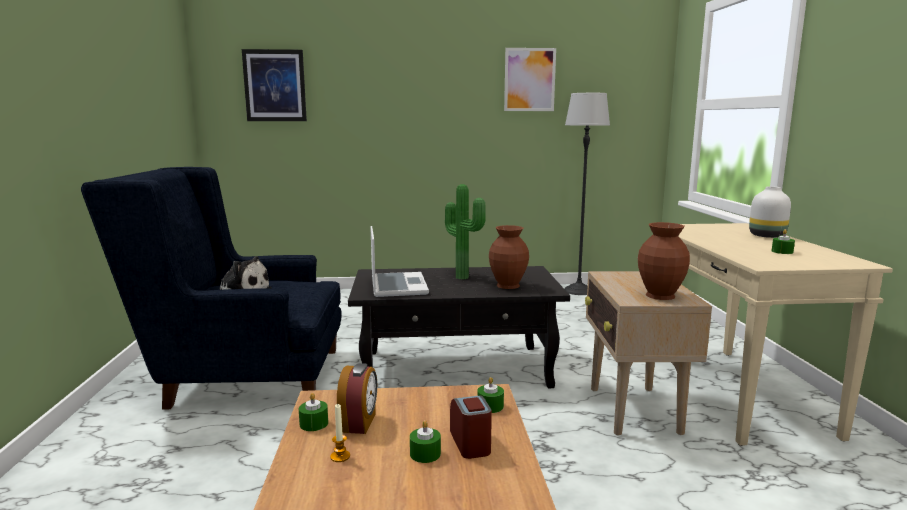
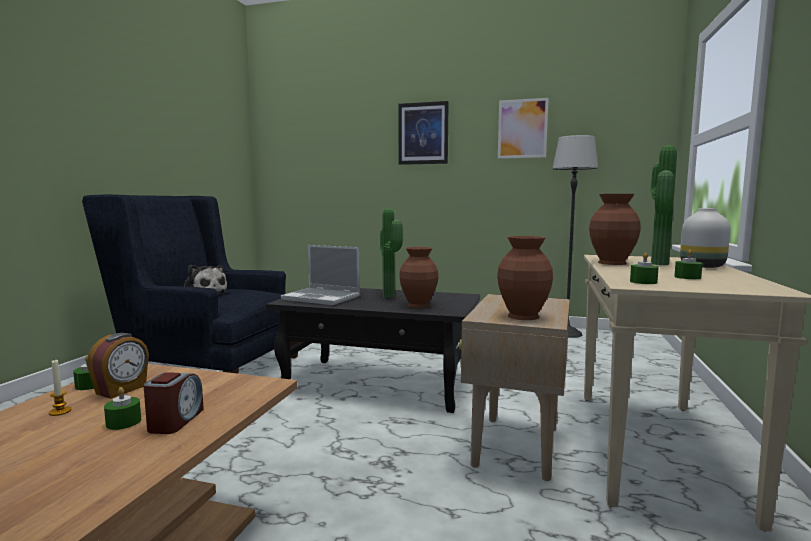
camera: 20 degrees right, 5 degrees down
picture [242,49,307,121] -> picture moved to [398,101,449,165]
laptop [370,226,429,297] -> laptop turned 105 degrees clockwise [281,245,360,305]
green candle [477,377,504,413] -> green candle moved to [630,253,659,284]
none -> brown vase [589,194,641,265]
none -> potted plant [651,145,677,265]

